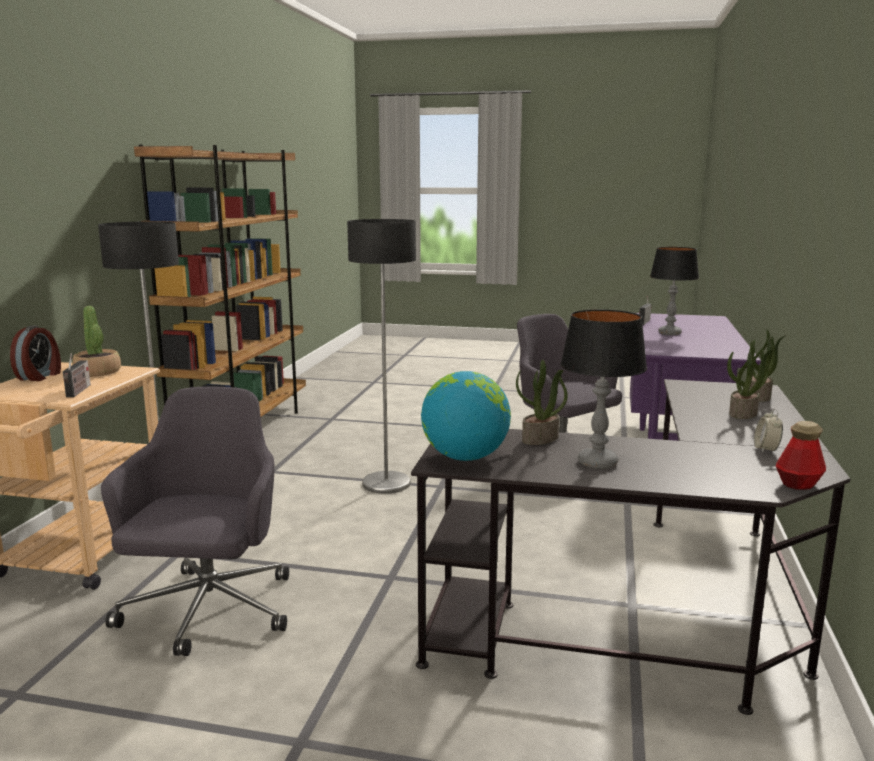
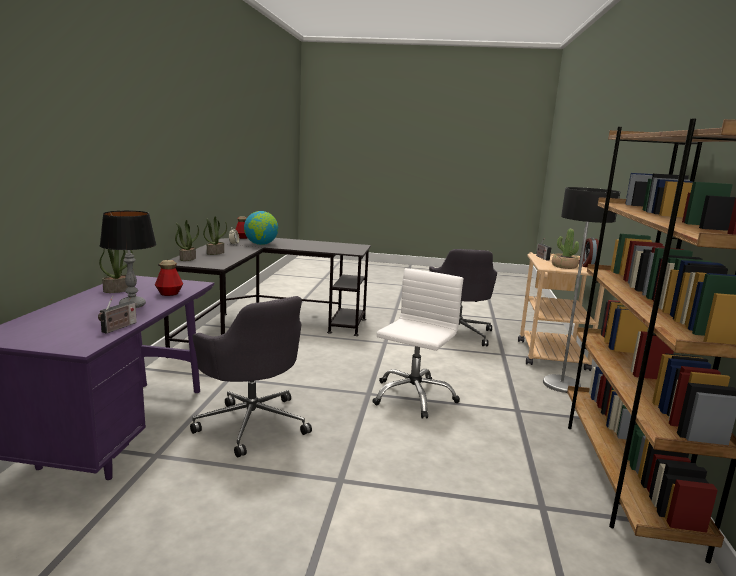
camera: 175 degrees right, 0 degrees up
floor lamp [347,219,416,494] -> white office chair [372,268,463,419]
globe [421,371,511,461] -> globe moved to [244,211,278,245]
potted plant [516,360,568,445] -> potted plant moved to [99,249,133,293]
table lamp [560,309,647,469] -> none
none -> bottle [155,260,183,296]

